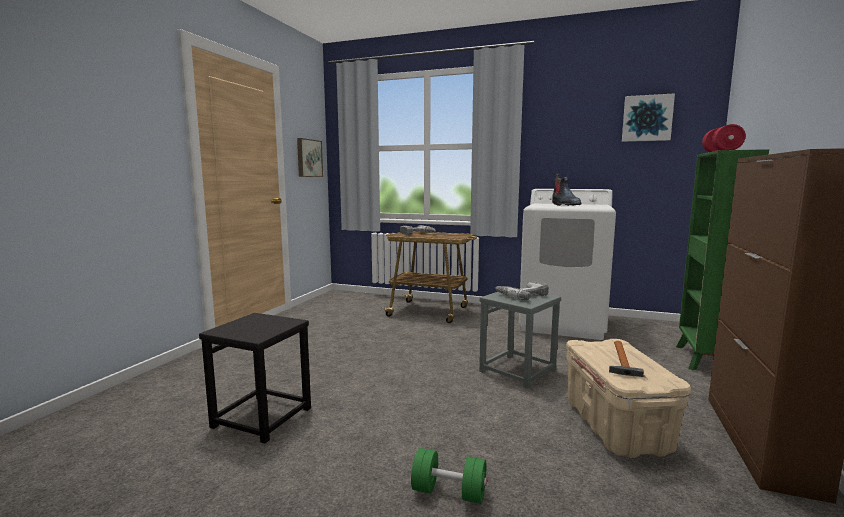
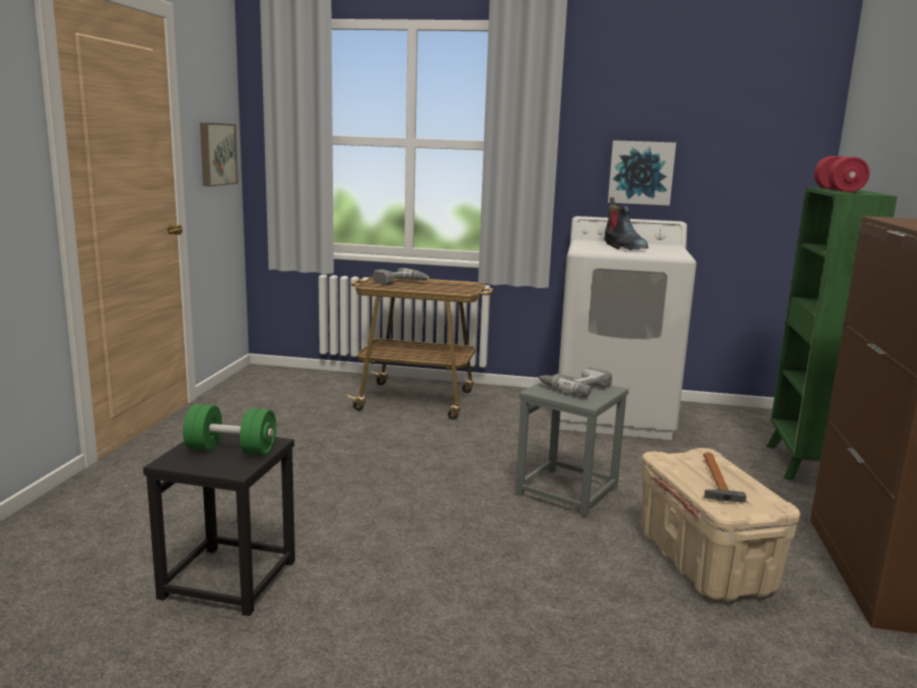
camera: 10 degrees left, 5 degrees up
green dumbbell [411,448,487,504] -> green dumbbell moved to [183,404,276,455]
picture [622,93,675,142] -> picture moved to [608,140,676,206]

